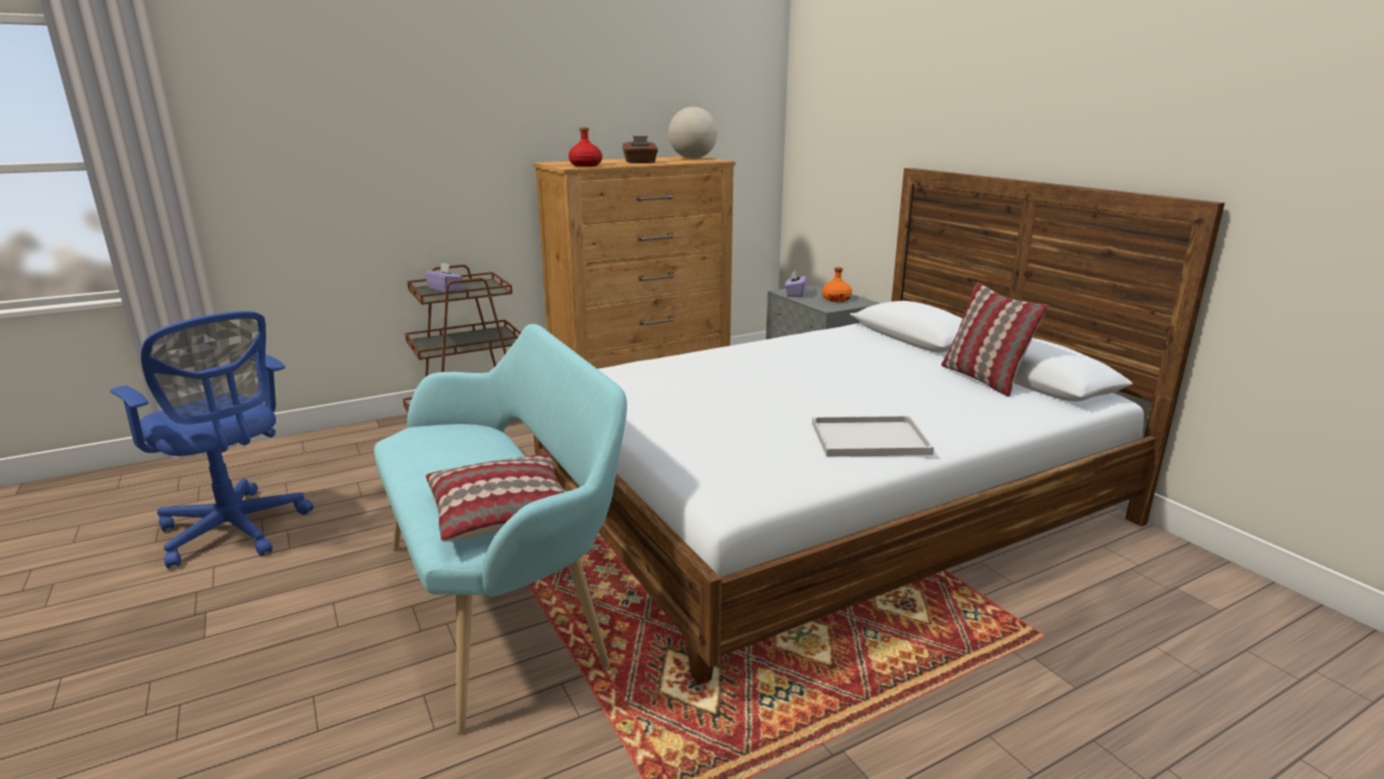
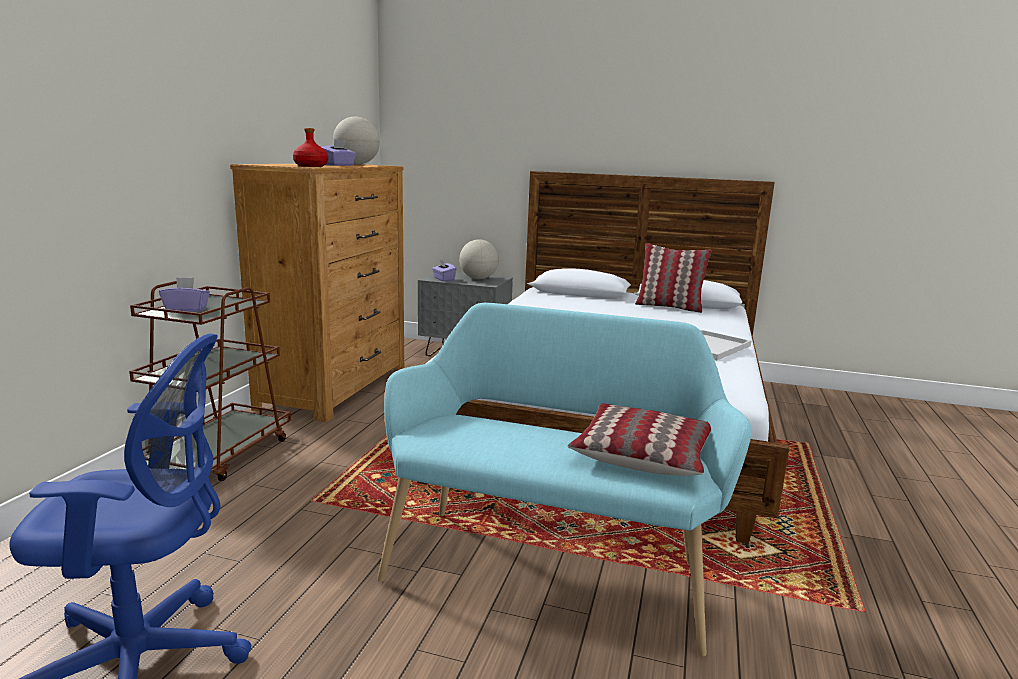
camera: 45 degrees left, 5 degrees down
brown tissue box [622,136,658,163] -> purple tissue box [322,139,356,166]
orange bottle [822,267,852,302] -> globe [459,239,499,279]

